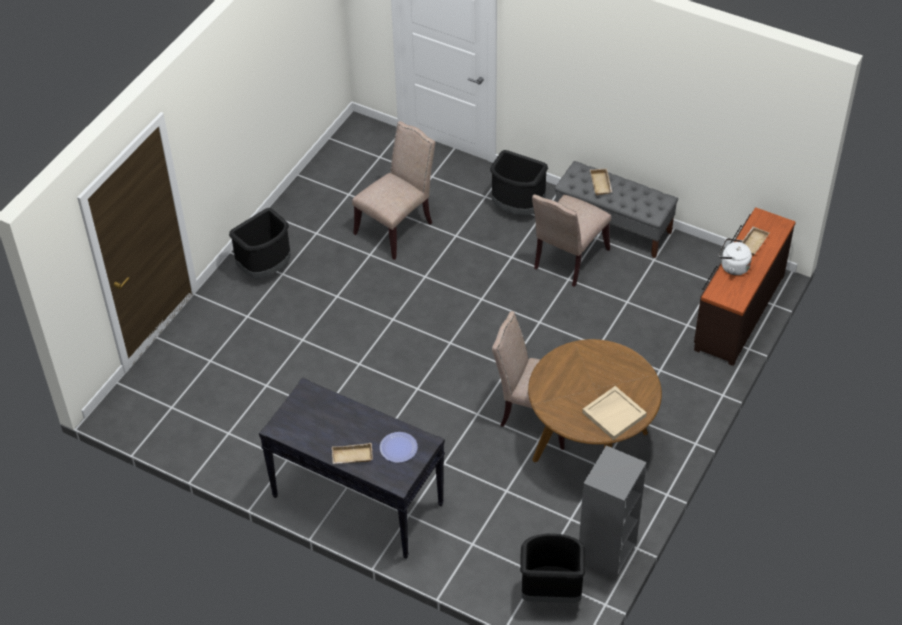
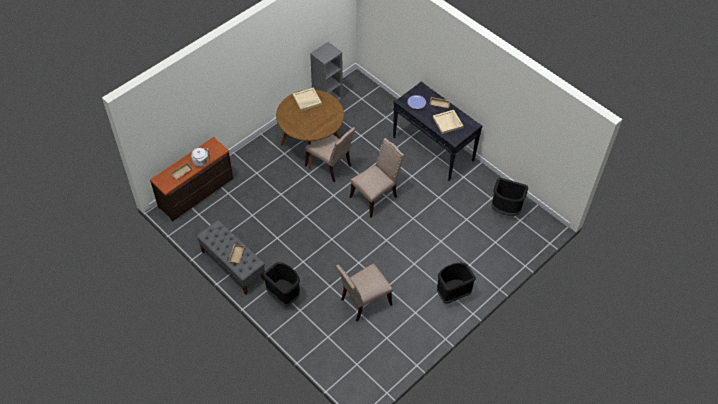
camera: 165 degrees left, 5 degrees up
black trash can [520,534,586,603] -> black trash can moved to [491,178,528,216]
beige chair [532,194,611,287] -> beige chair moved to [350,138,404,218]
none -> beige tray [433,110,463,134]

